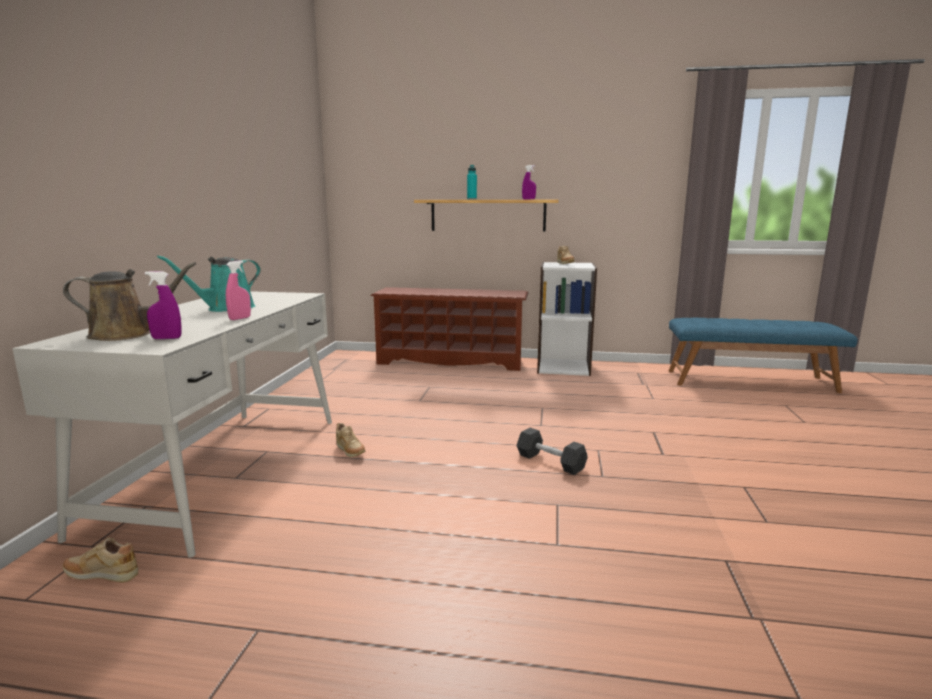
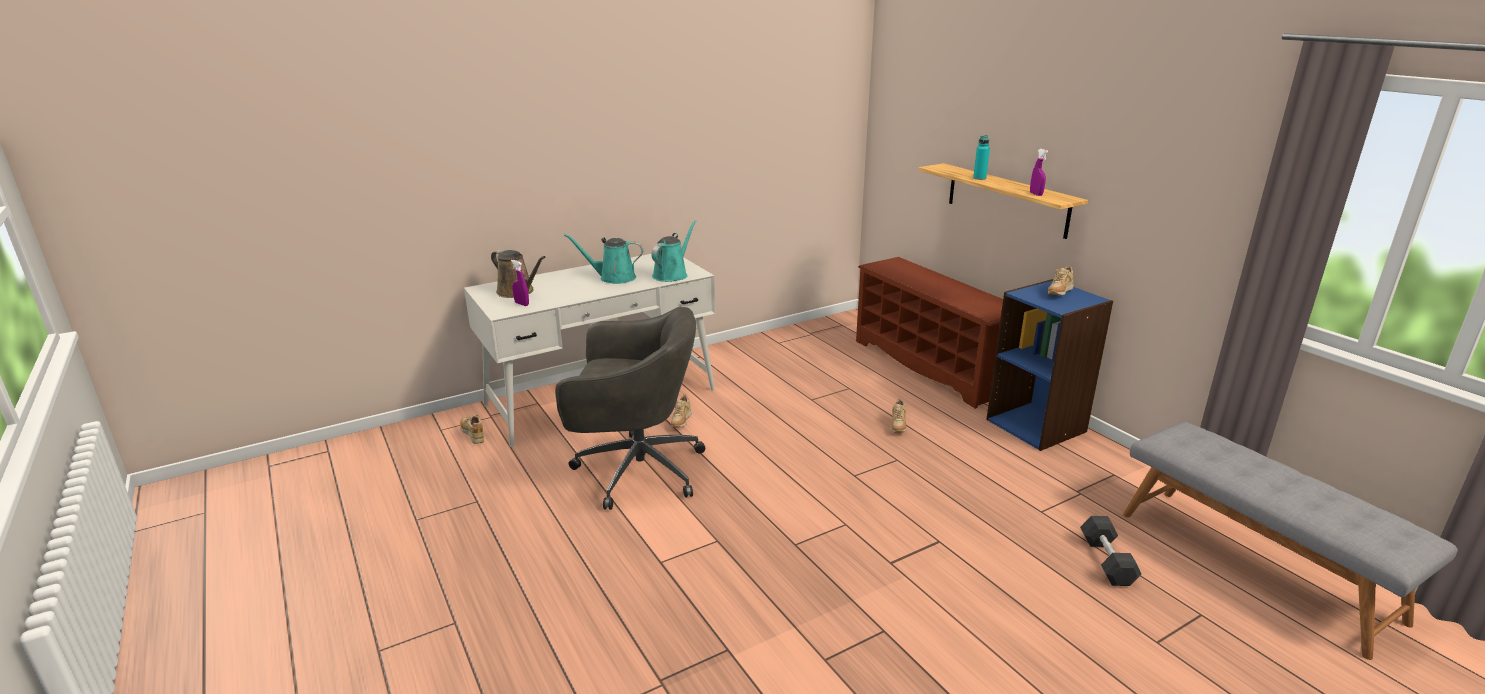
camera: 50 degrees right, 10 degrees up
pink spray bottle [226,260,251,320] -> none
black dumbbell [517,428,588,475] -> black dumbbell moved to [1080,516,1142,586]
white bookcase [537,262,597,376] -> blue bookcase [986,279,1113,451]
blue bench [668,318,858,393] -> grey bench [1123,422,1458,660]
none -> grey office chair [555,307,705,510]
none -> turquoise watering can [651,220,697,282]
none -> beige shoe [891,399,907,433]

